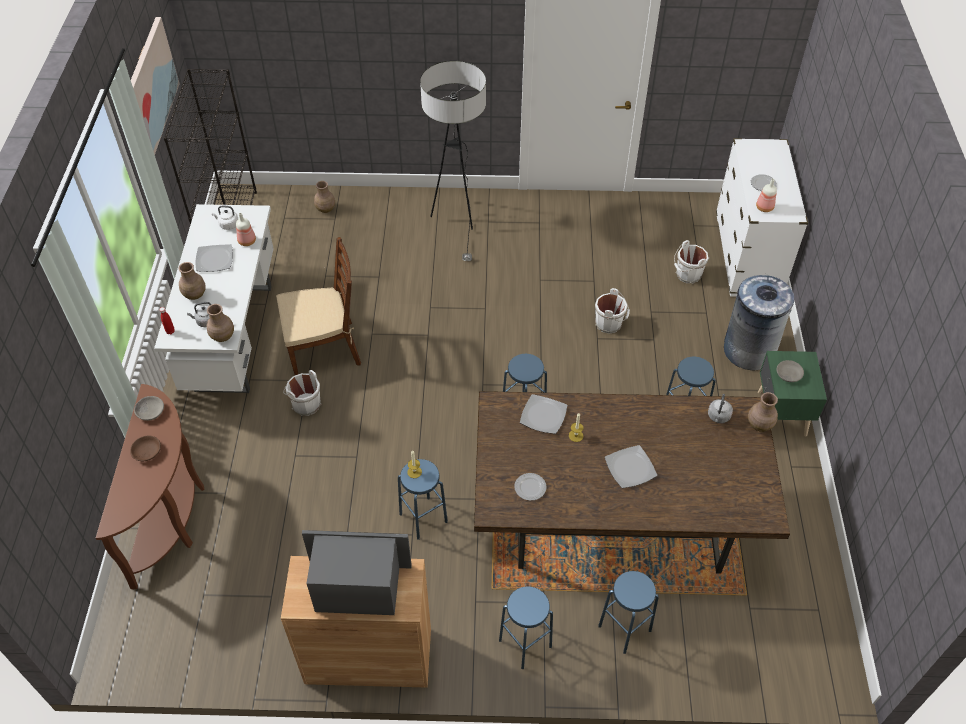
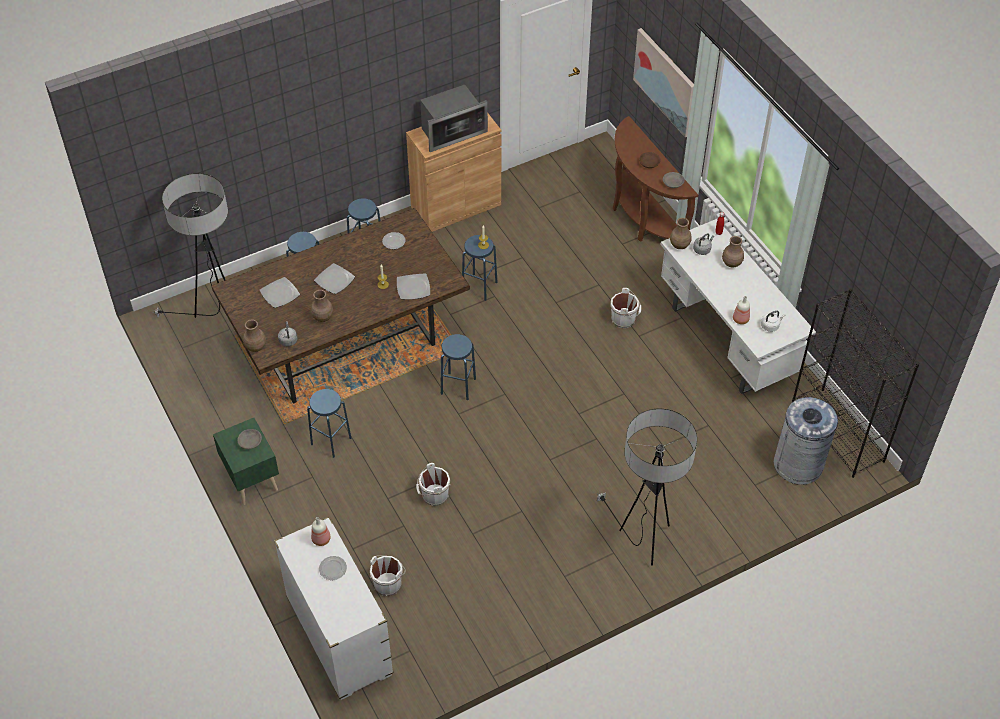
camera: 150 degrees right, 0 degrees up
picture [131,17,180,155] -> picture moved to [633,28,694,137]
plate [196,244,233,272] -> plate moved to [260,277,300,308]
brown chair [276,237,361,375] -> none
brown vase [314,181,335,213] -> brown vase moved to [311,290,333,322]
grey trash can [724,275,794,370] -> grey trash can moved to [774,397,838,485]
none -> floor lamp [152,173,228,318]

